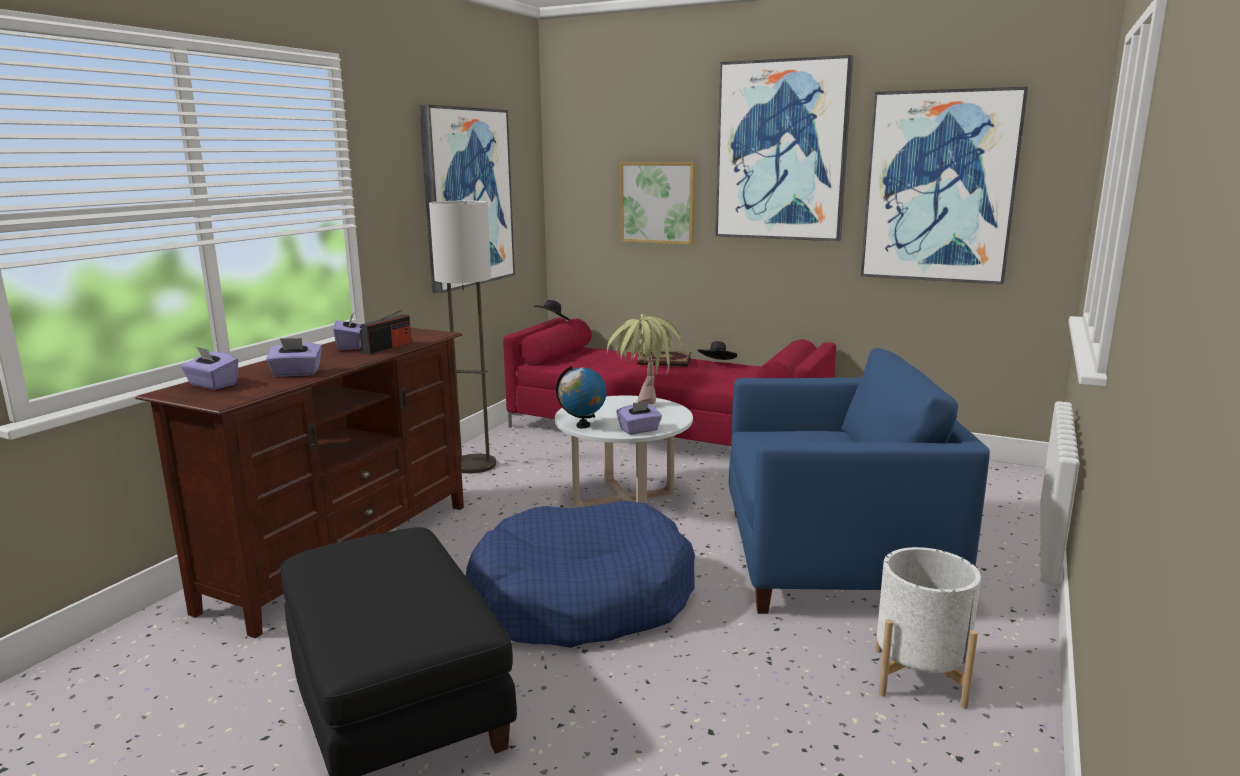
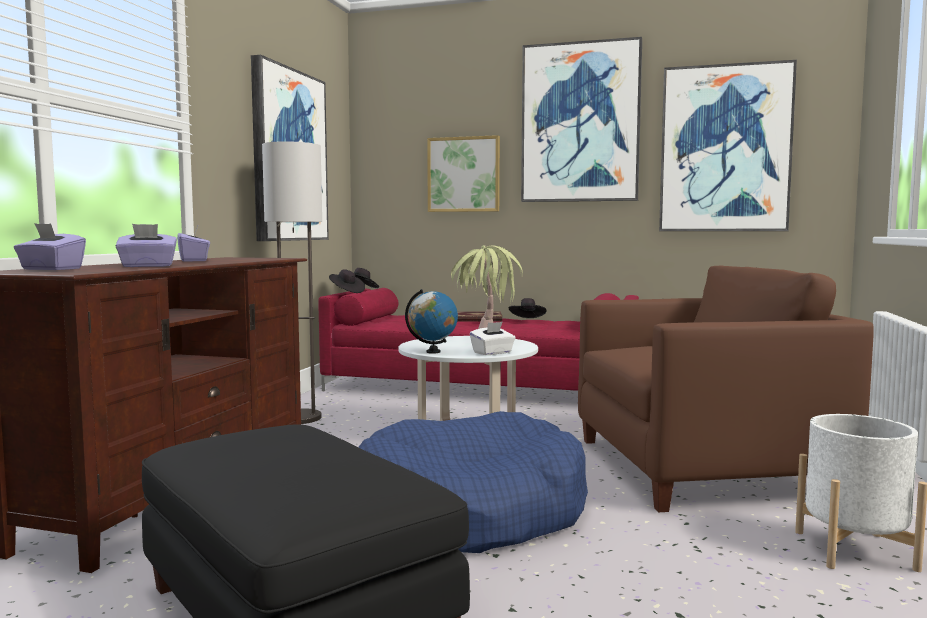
camera: 10 degrees left, 10 degrees down
radio [360,310,412,355] -> none
purple tissue box [617,401,662,435] -> white tissue box [470,322,515,355]
blue armchair [729,348,990,614] -> brown armchair [578,266,874,512]
none -> black hat [329,269,365,293]

